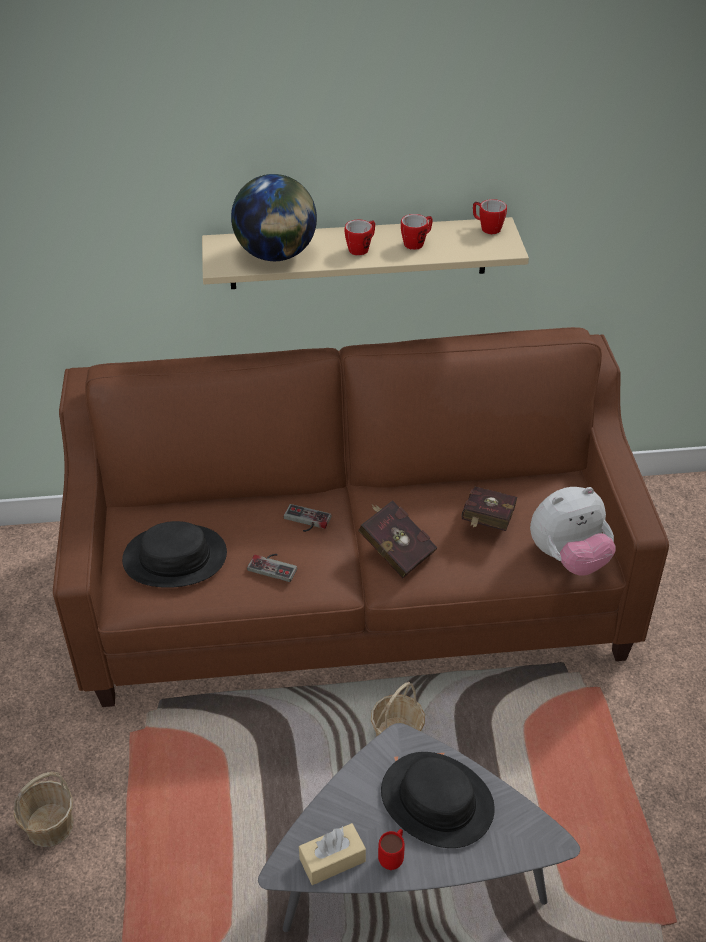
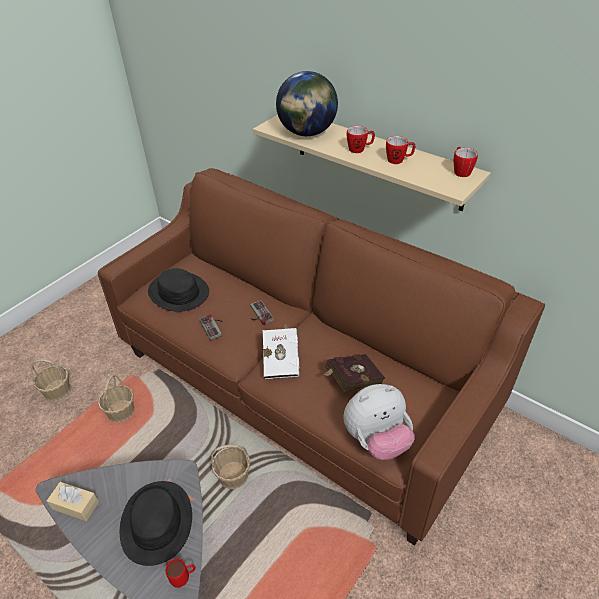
camera: 45 degrees right, 0 degrees up
red book [358,500,437,578] -> white book [263,325,300,379]
red mug [378,829,405,870] -> red mug moved to [166,558,196,588]
plush toy [530,487,616,576] -> plush toy turned 45 degrees counterclockwise [344,384,415,460]
none -> basket [98,375,135,423]

